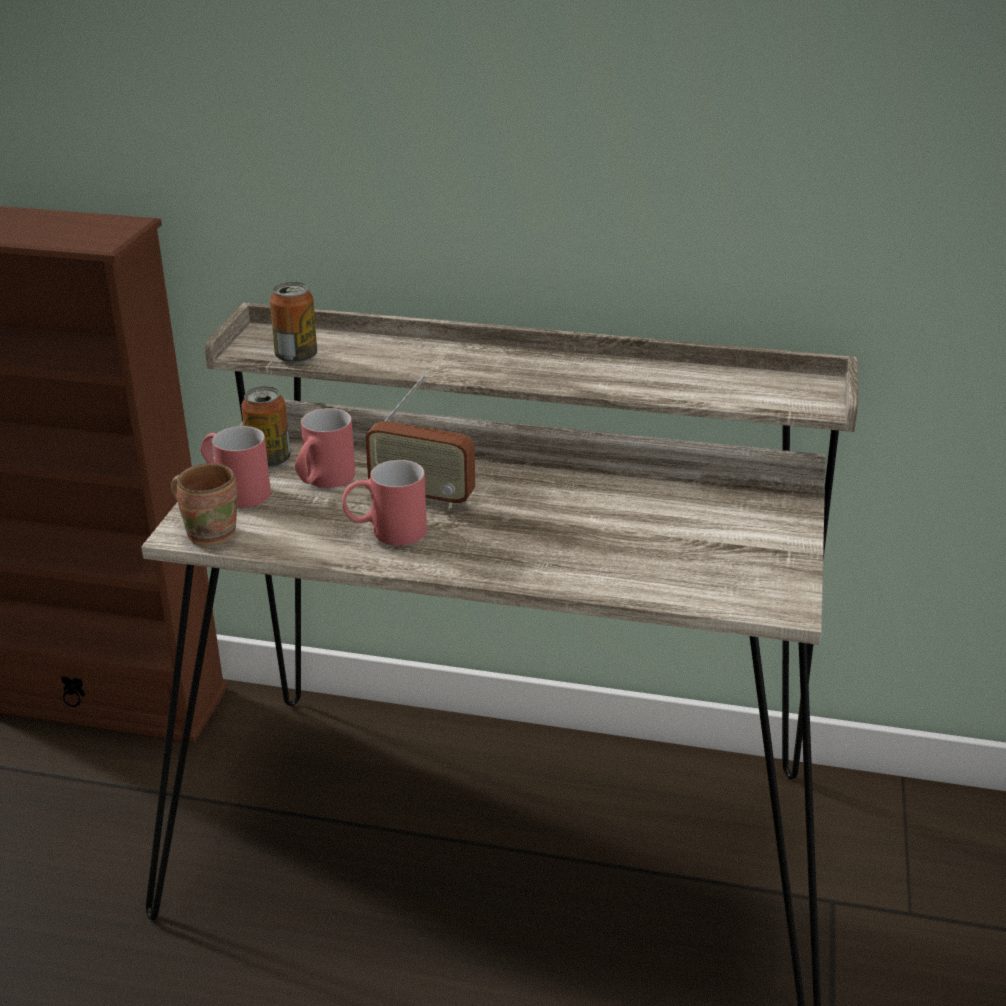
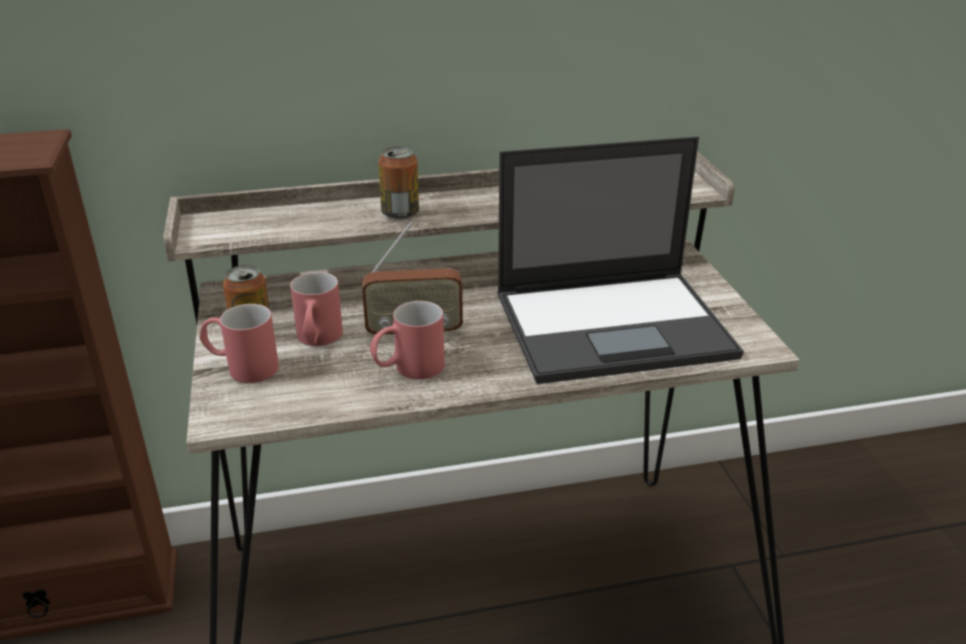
camera: 25 degrees left, 0 degrees up
brown mug [171,463,238,546] -> none
can [270,282,317,364] -> can moved to [379,146,419,220]
none -> laptop [497,136,744,384]

